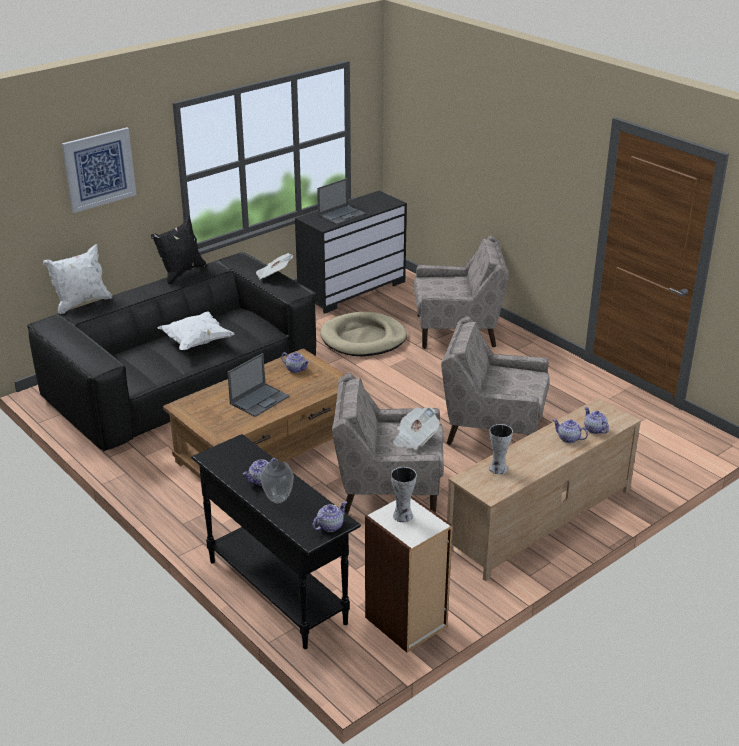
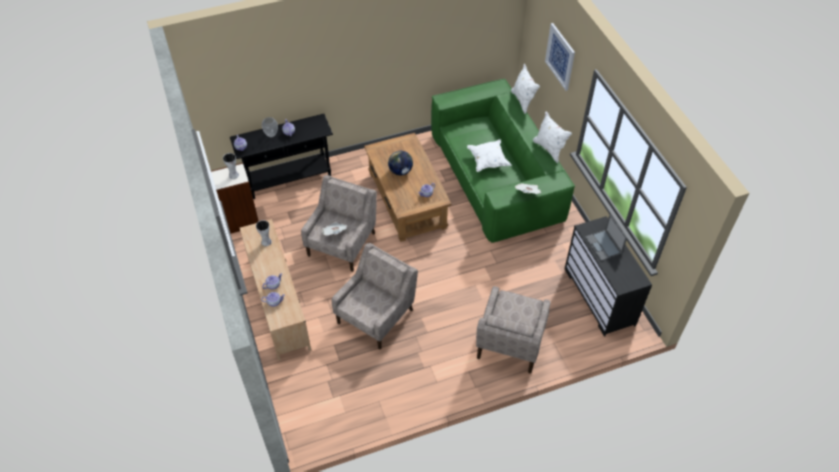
camera: 110 degrees right, 20 degrees up
black sofa [27,252,316,452] -> green sofa [431,79,575,243]
black pillow [151,216,207,285] -> white pillow [533,111,572,163]
laptop [227,353,290,417] -> globe [388,151,413,176]
beige dog bed [320,312,407,356] -> none

